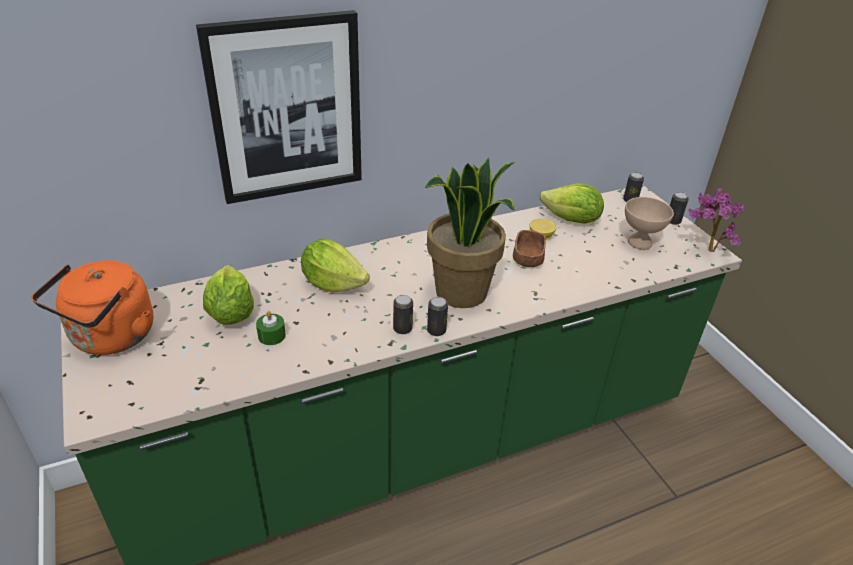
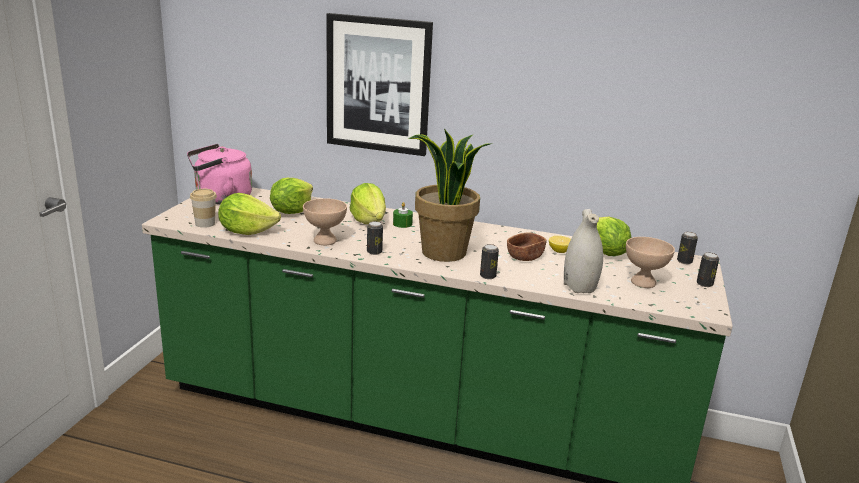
camera: 40 degrees right, 15 degrees down
orange kettle [32,260,154,355] -> pink kettle [187,144,252,204]
green candle [256,311,286,345] -> green candle moved to [393,202,413,228]
can [427,297,448,336] -> can moved to [480,244,499,279]
potted plant [688,188,744,252] -> none
none -> cup [190,189,217,228]
none -> lettuce [218,193,281,235]
none -> beige bowl [303,198,347,245]
none -> white vase [564,209,603,293]

